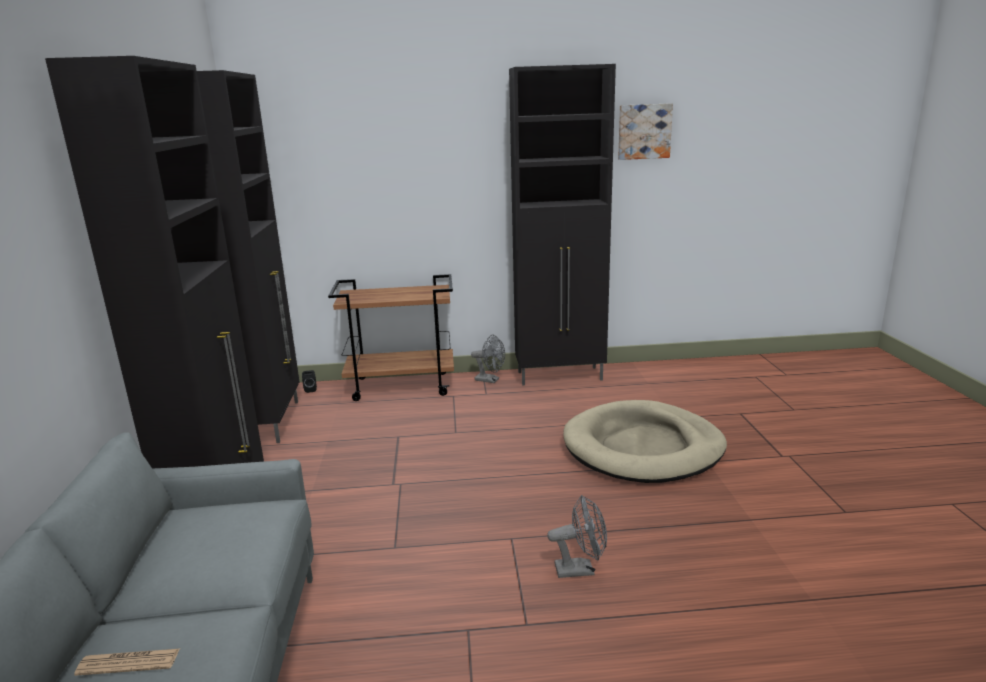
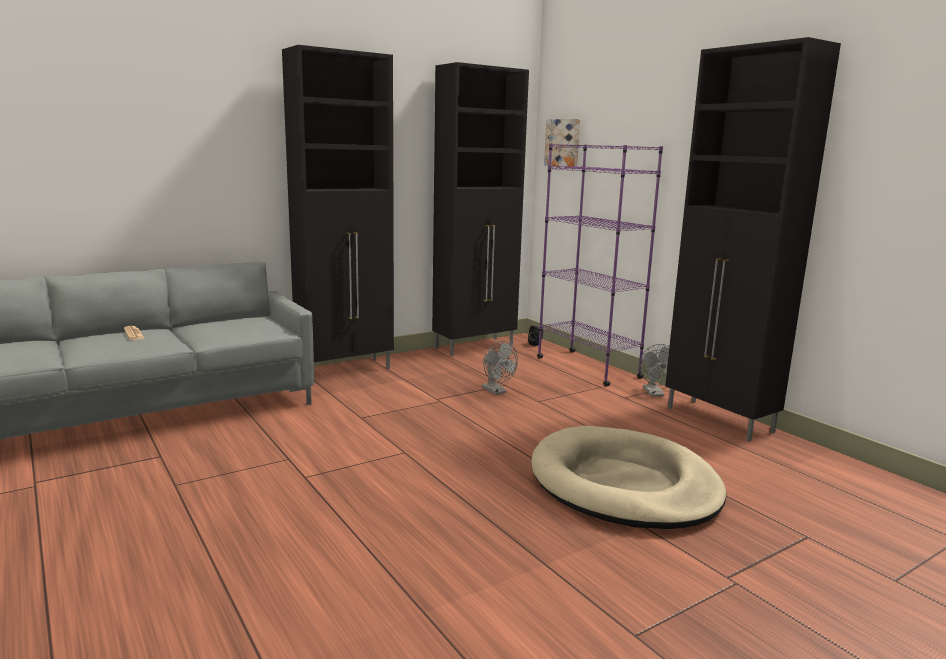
camera: 60 degrees right, 5 degrees down
brown cart [328,274,454,401] -> purple bookcase [537,143,663,387]
grey fan [547,495,607,578] -> grey fan moved to [482,341,518,395]
picture [618,103,673,160] -> picture moved to [544,119,580,167]

